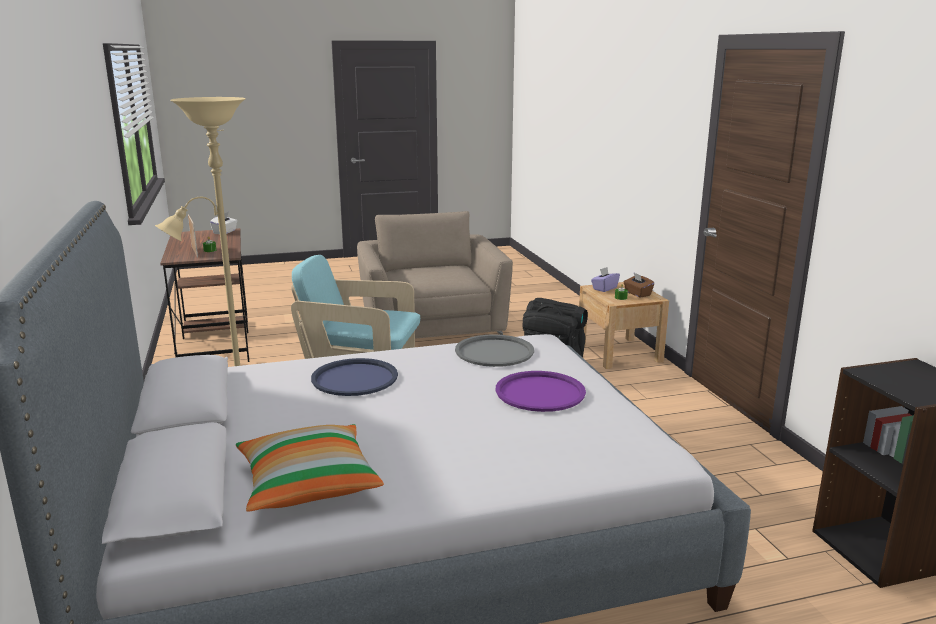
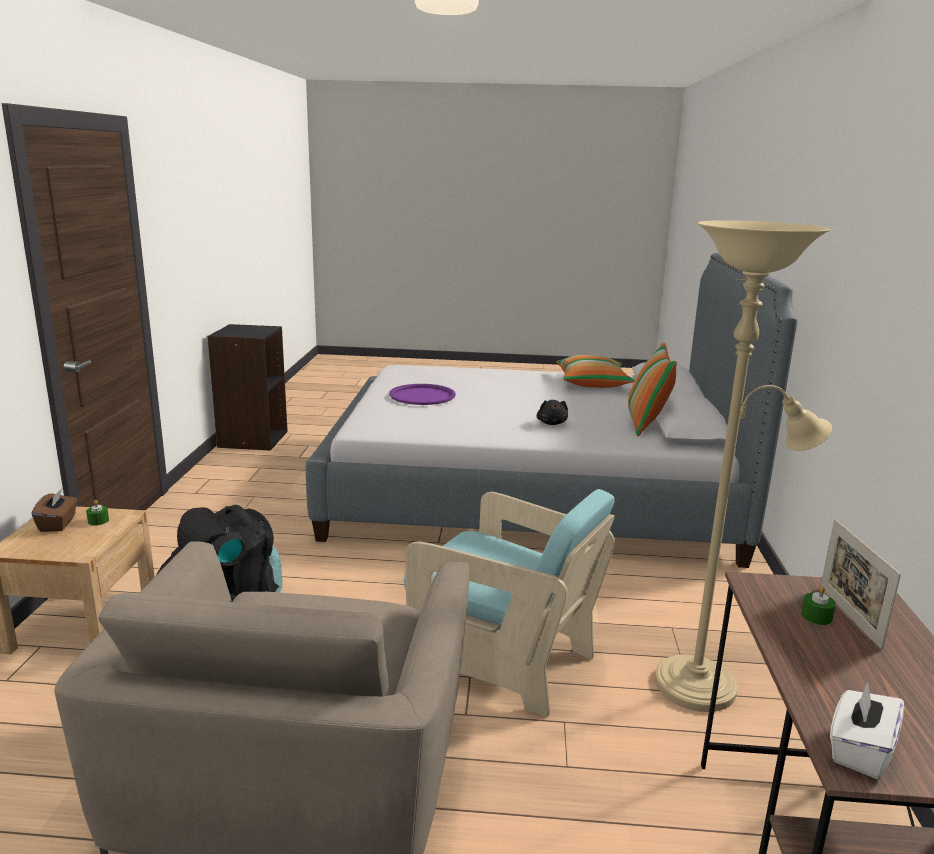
camera: 160 degrees left, 0 degrees up
blue tray [311,358,398,396] -> black plush toy [537,400,568,425]
grey tray [455,334,534,367] -> none
purple tissue box [591,267,620,292] -> none
none -> pillow [628,343,677,436]

